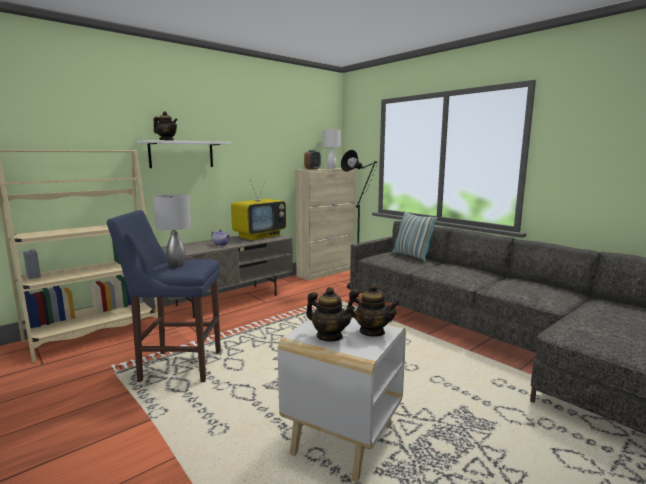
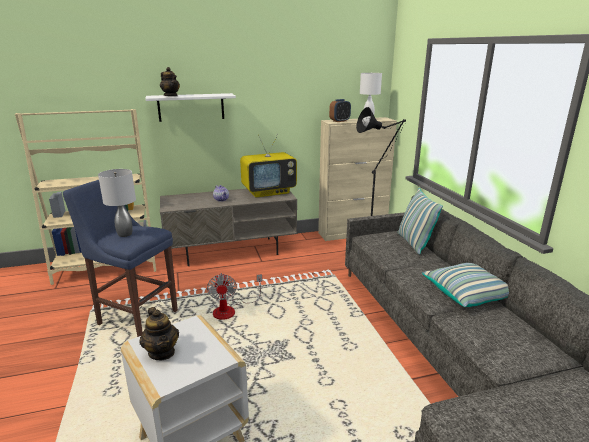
camera: 25 degrees right, 10 degrees up
teapot [347,284,400,337] -> none
none -> fan [207,273,262,320]
none -> pillow [422,263,509,307]

